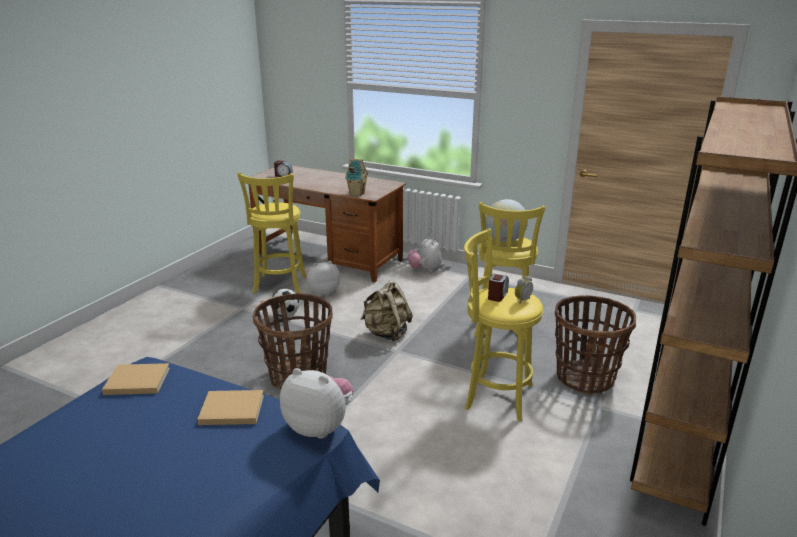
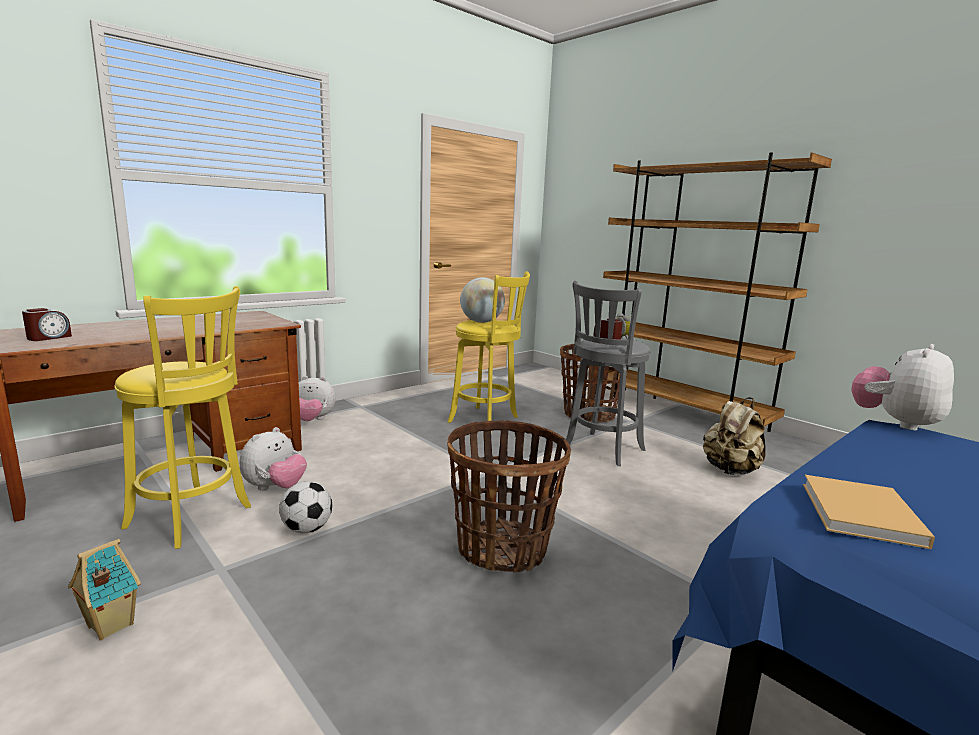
camera: 70 degrees left, 10 degrees down
beige book [197,390,264,425] -> none
plush toy [306,261,340,297] -> plush toy turned 150 degrees counterclockwise [240,427,307,491]
toy house [345,159,368,196] -> toy house moved to [68,539,141,640]
beige backpack [360,280,413,342] -> beige backpack moved to [703,398,766,475]
yellow stool [464,228,543,421] -> grey stool [566,281,651,466]

